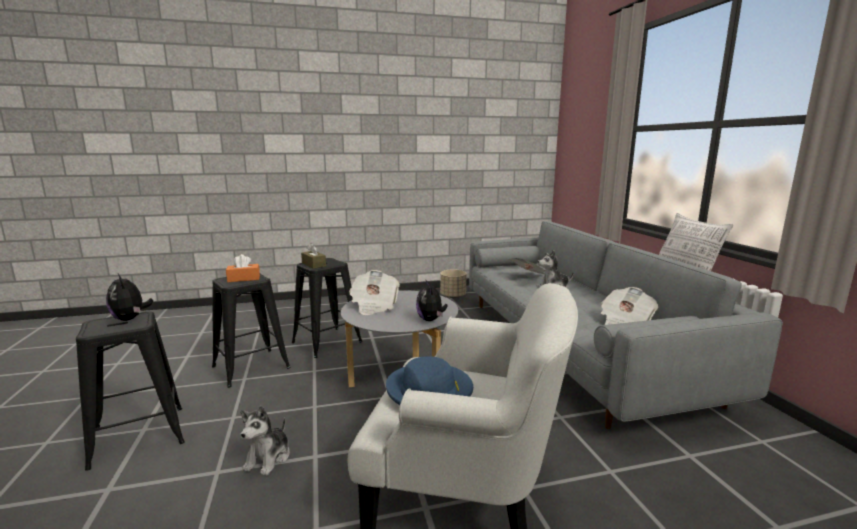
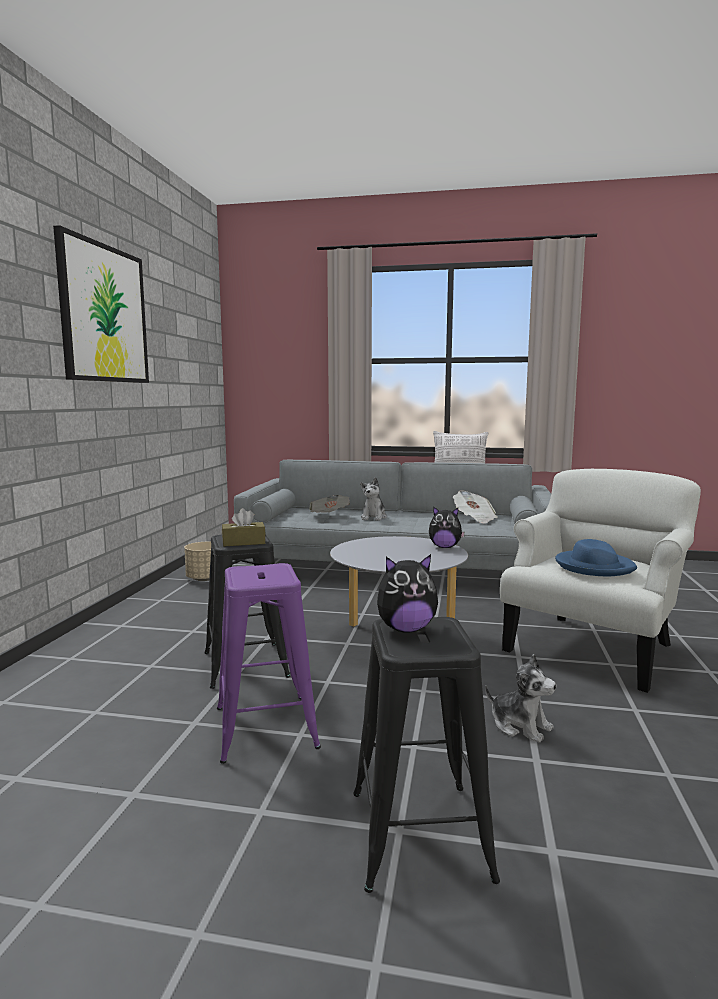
camera: 65 degrees left, 5 degrees down
black stool [212,274,291,388] -> purple stool [217,563,321,764]
orange tissue box [226,254,260,282] -> none
newspaper [349,270,400,315] -> none
none -> picture [53,225,149,383]

